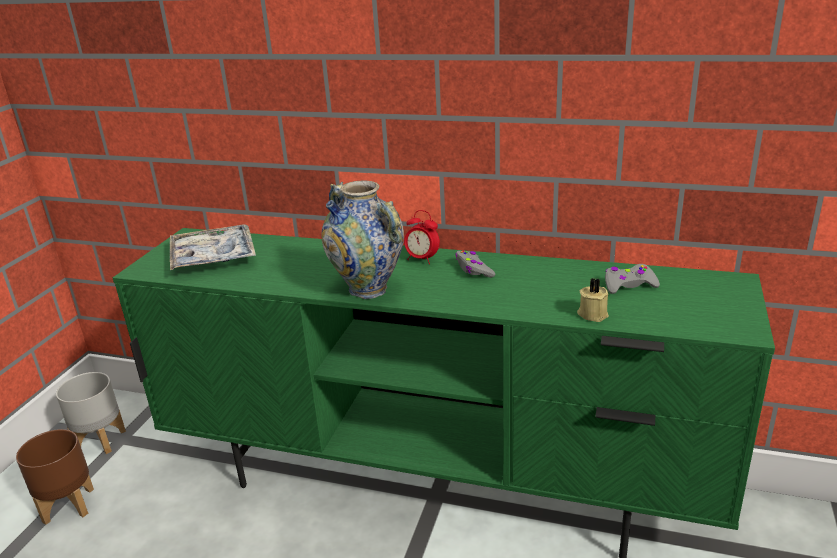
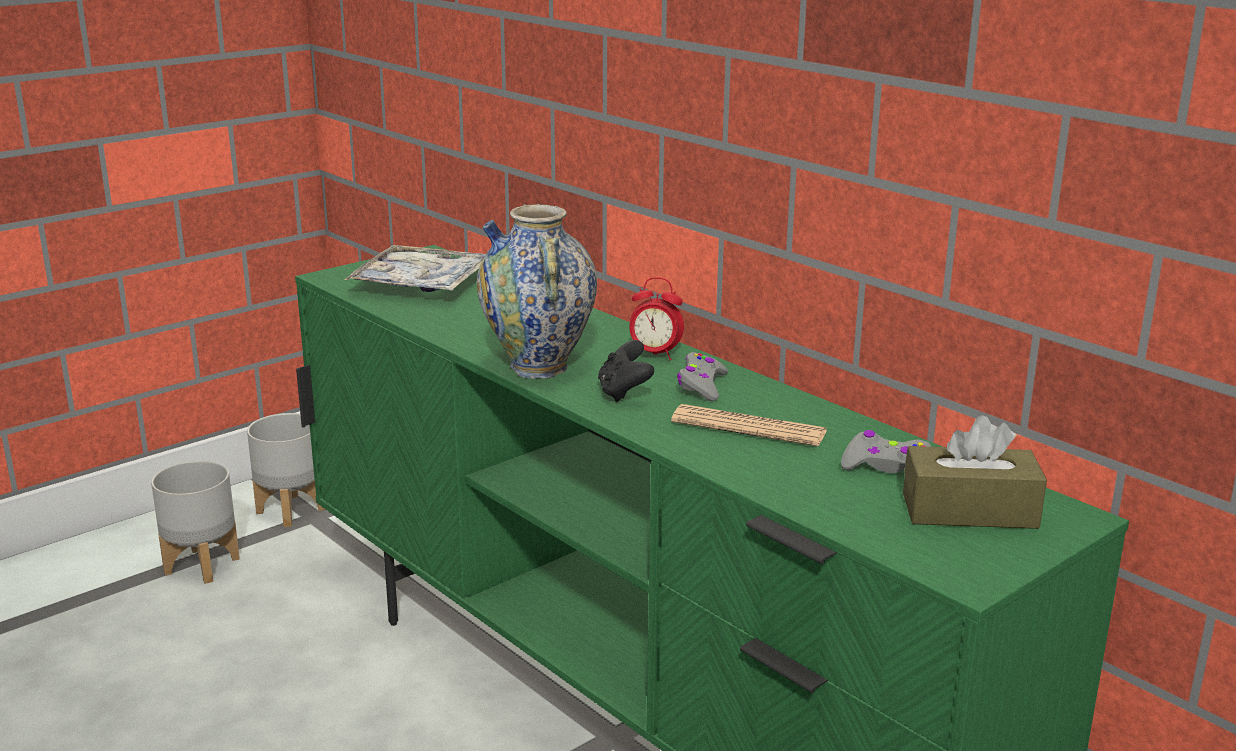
camera: 30 degrees right, 5 degrees down
brown planter [16,429,94,525] -> grey planter [151,460,240,584]
alarm clock [404,210,440,264] -> alarm clock turned 45 degrees counterclockwise [629,277,684,360]
beige candle [577,279,609,322] -> none
none -> black game controller [598,340,654,402]
none -> newspaper [671,404,828,446]
none -> brown tissue box [903,415,1047,529]

